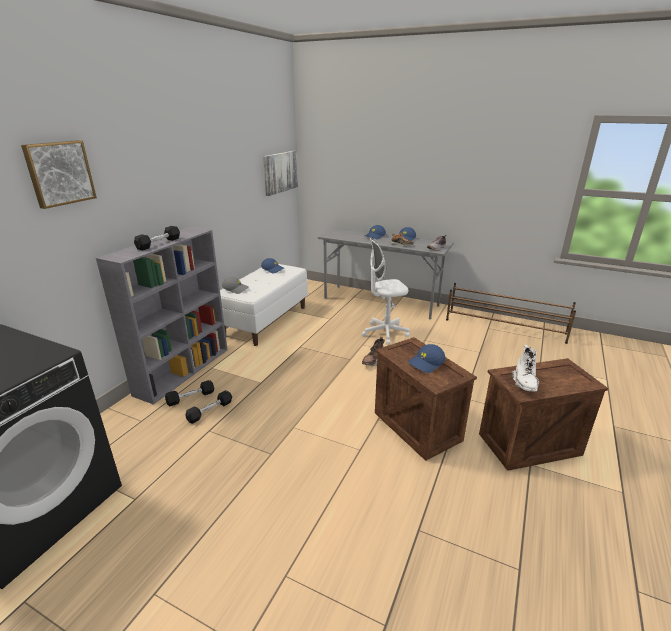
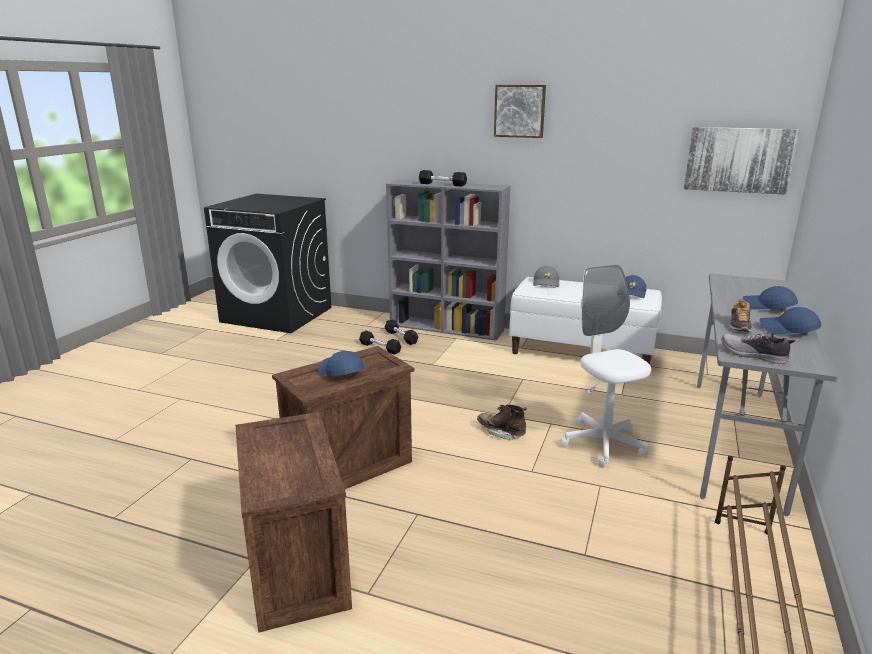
camera: 85 degrees right, 5 degrees down
picture [21,140,97,209] -> picture moved to [494,85,546,138]
white boot [511,345,539,391] -> none

